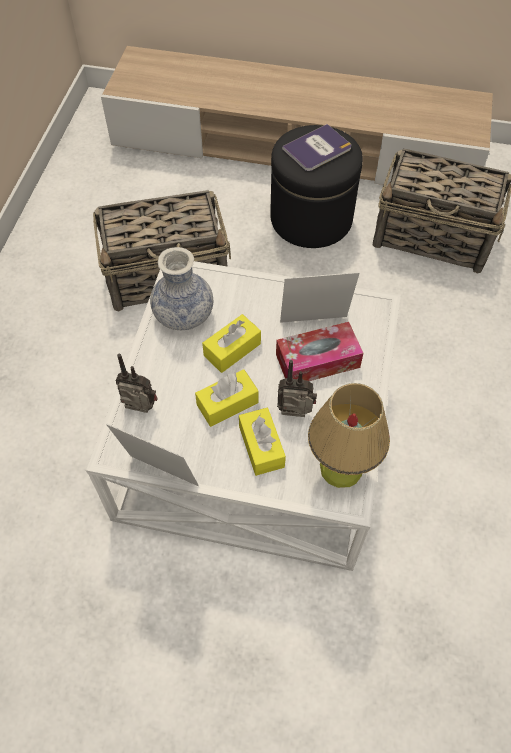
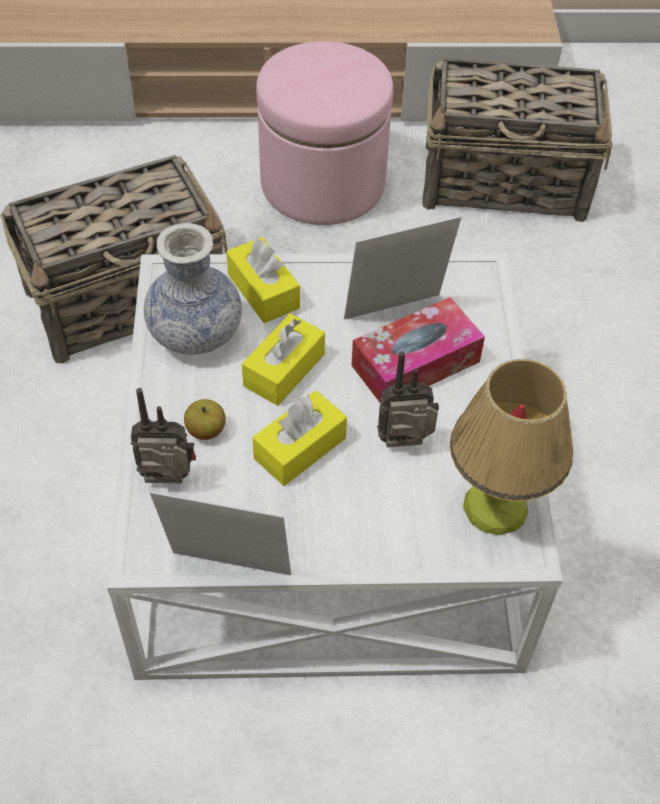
camera: 15 degrees left, 5 degrees down
yellow tissue box [239,408,286,476] -> yellow tissue box moved to [226,237,300,323]
black ottoman [270,125,363,248] -> pink ottoman [256,41,393,225]
book [282,124,351,171] -> none
none -> apple [184,399,226,440]

